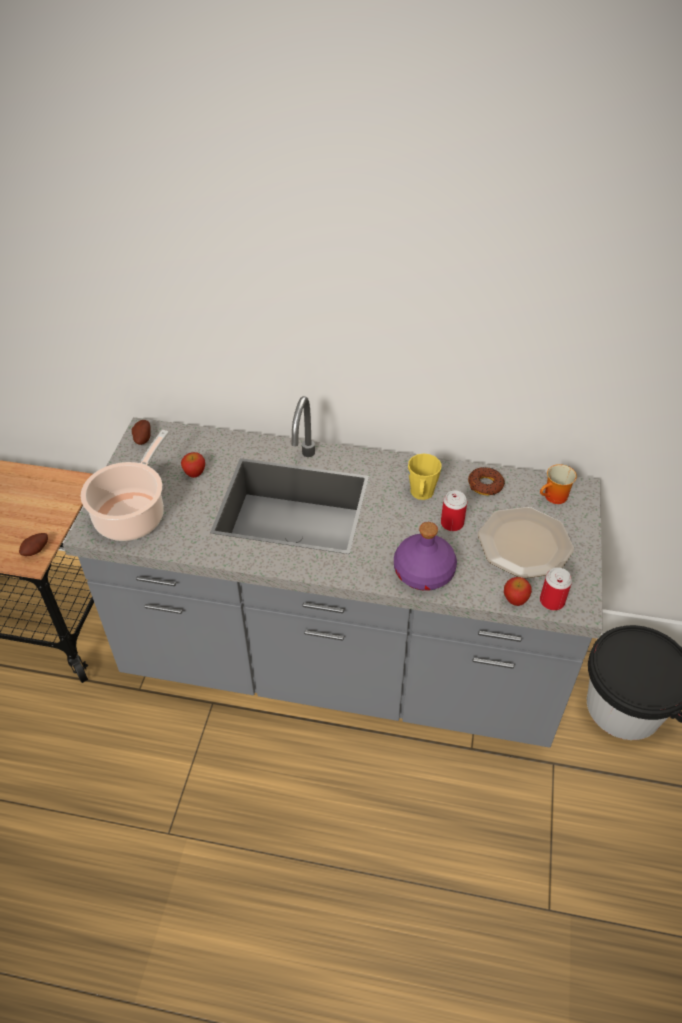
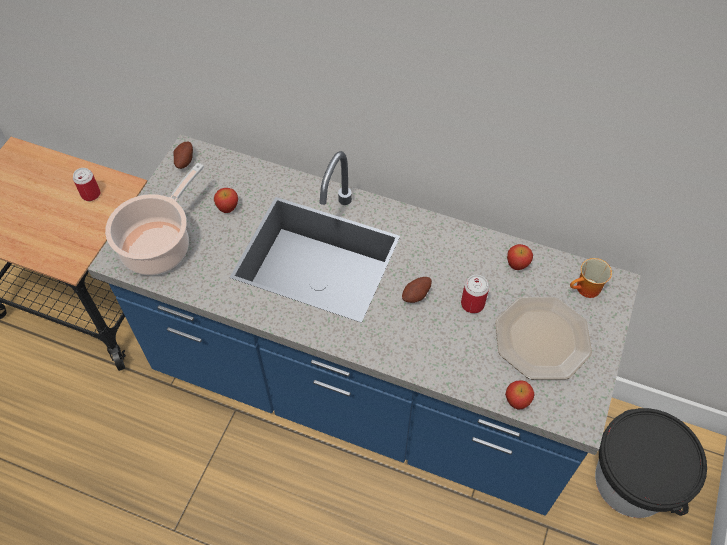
camera: 10 degrees right, 10 degrees up
potato [19,533,48,556] -> potato moved to [402,277,432,303]
grey counter [63,396,603,748] -> blue counter [88,135,641,516]
purple bottle [394,522,457,591] -> none
yellow mug [408,453,442,500] -> none
donut [468,467,505,495] -> apple [507,244,533,270]
can [540,567,572,611] -> can moved to [73,168,100,201]

